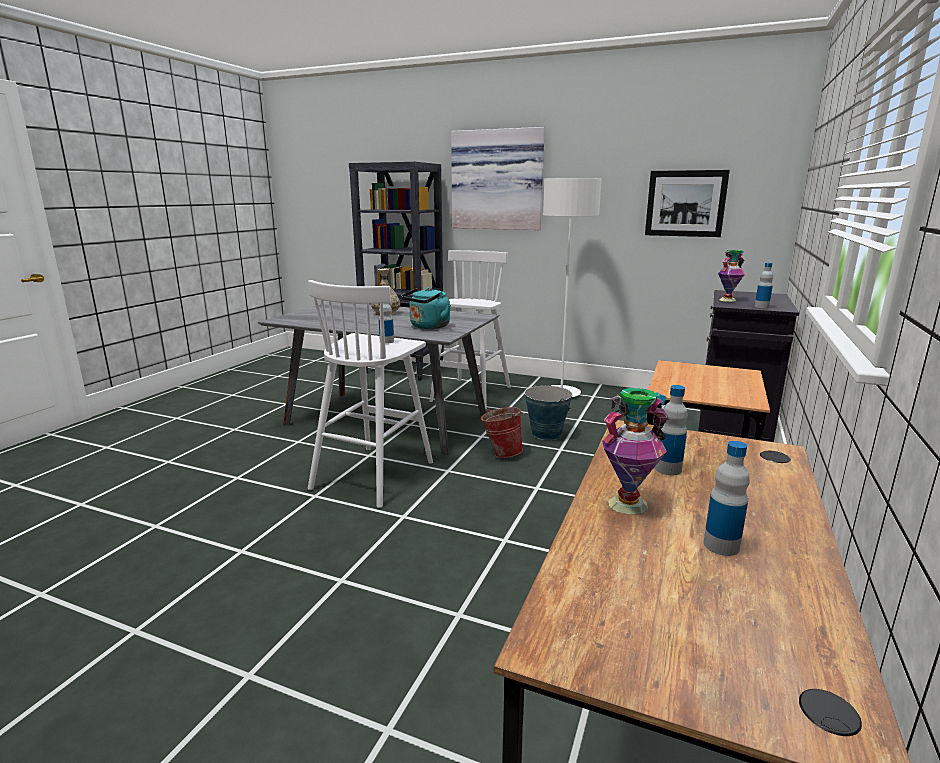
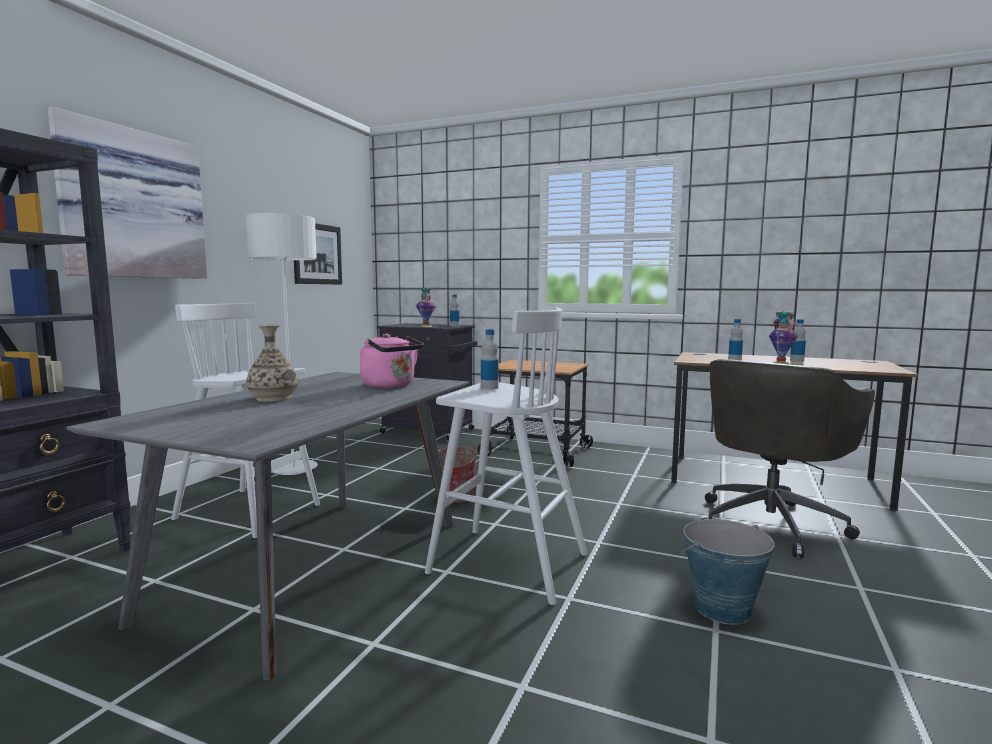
camera: 90 degrees left, 10 degrees down
turquoise kettle [401,287,451,329] -> pink kettle [360,334,424,388]
bucket [525,384,573,440] -> bucket moved to [681,519,775,625]
none -> grey office chair [702,359,875,558]

